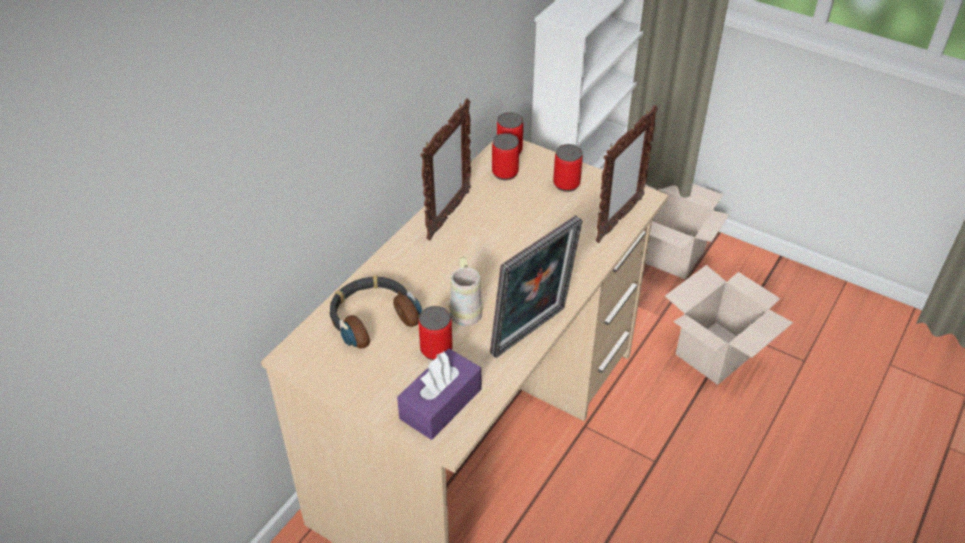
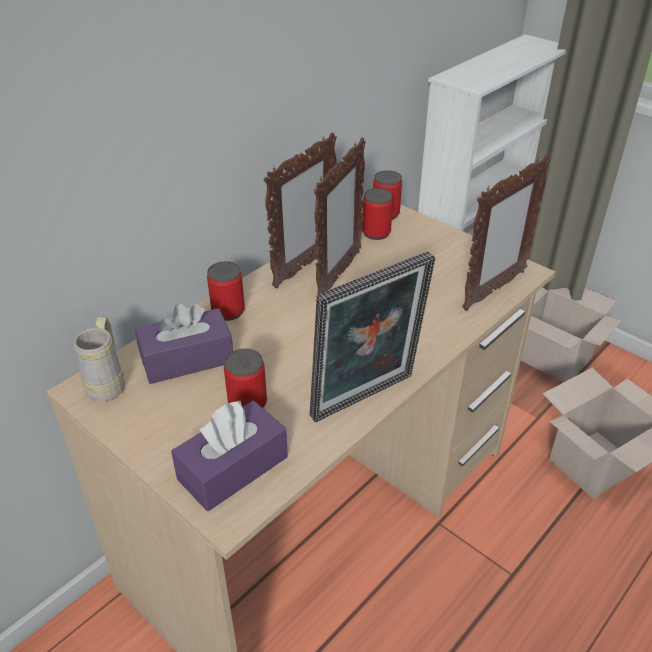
camera: 10 degrees right, 5 degrees down
headphones [329,276,422,349] -> purple tissue box [135,303,233,384]
beige mug [449,257,483,326] -> beige mug moved to [74,316,125,401]
can [553,144,583,192] -> can moved to [207,261,245,321]
none -> picture frame [314,137,366,295]

